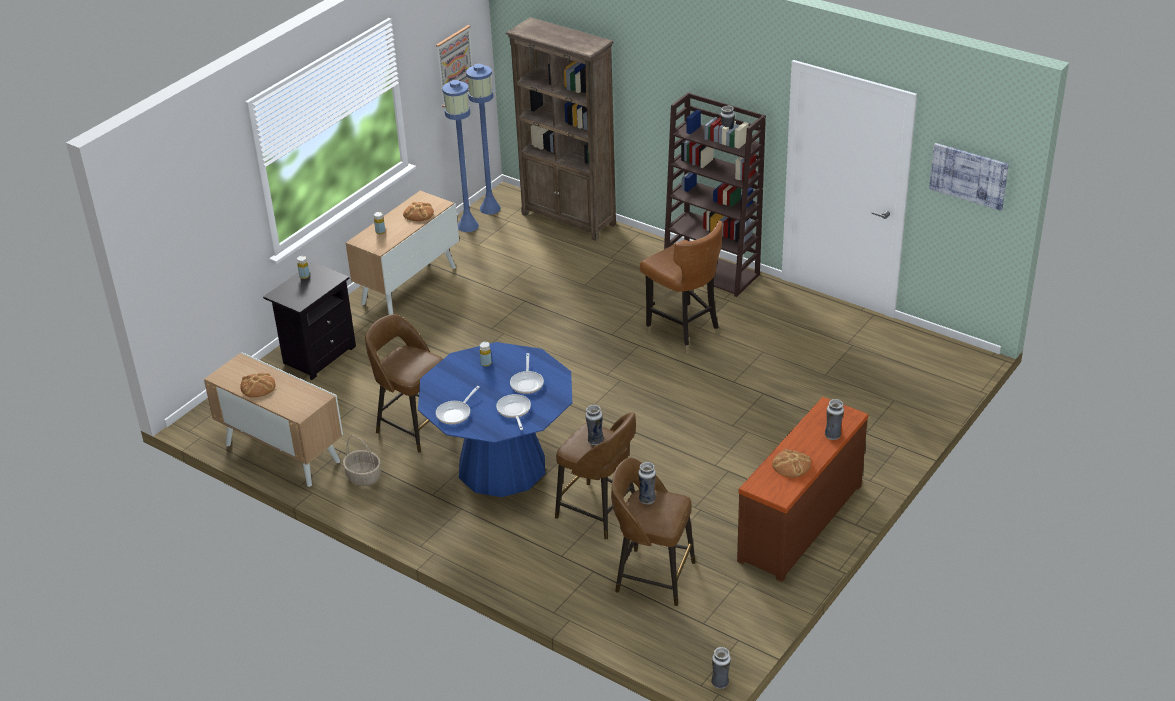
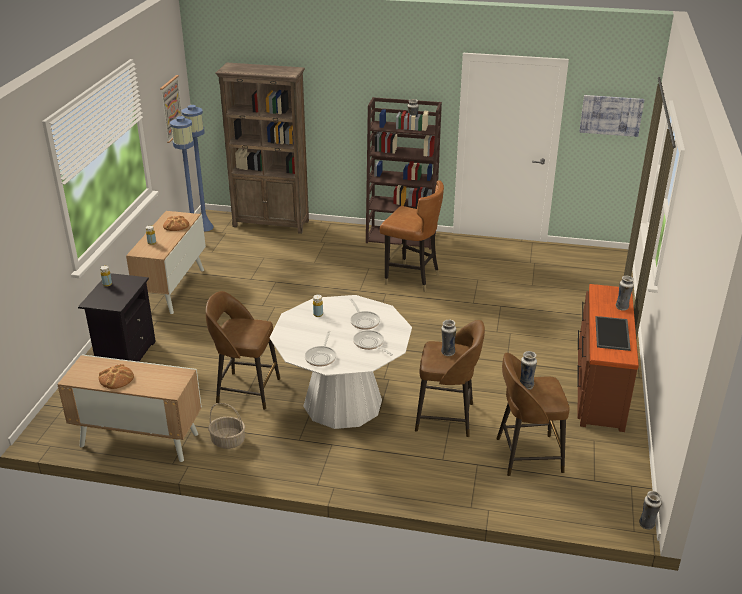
camera: 25 degrees left, 5 degrees down
blue dining table [418,342,572,497] -> white dining table [270,295,412,429]
bread [772,449,811,478] -> tray [595,316,631,351]

